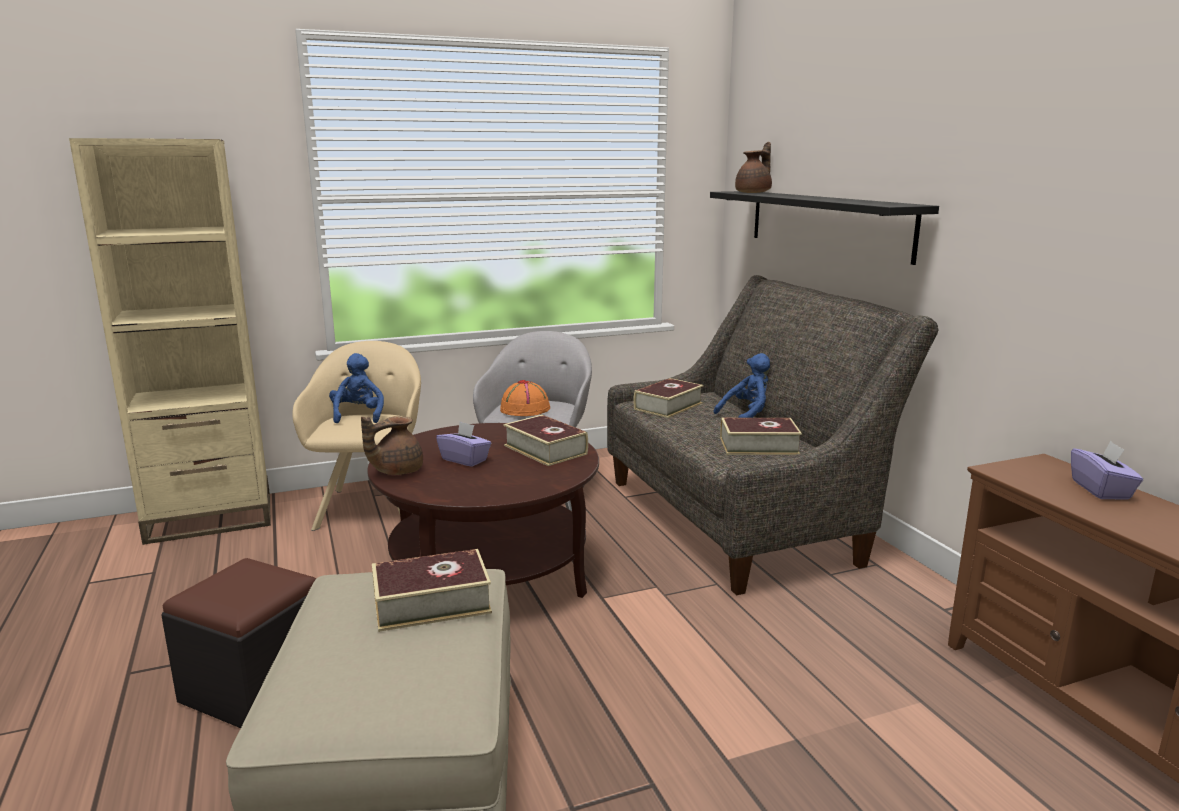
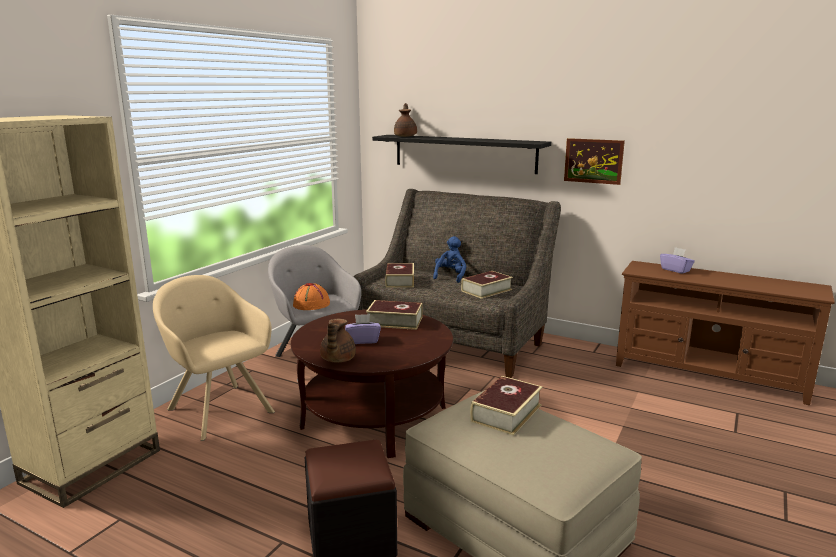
camera: 40 degrees left, 0 degrees up
blue plush toy [329,353,384,423] -> none
none -> picture [564,138,625,185]

